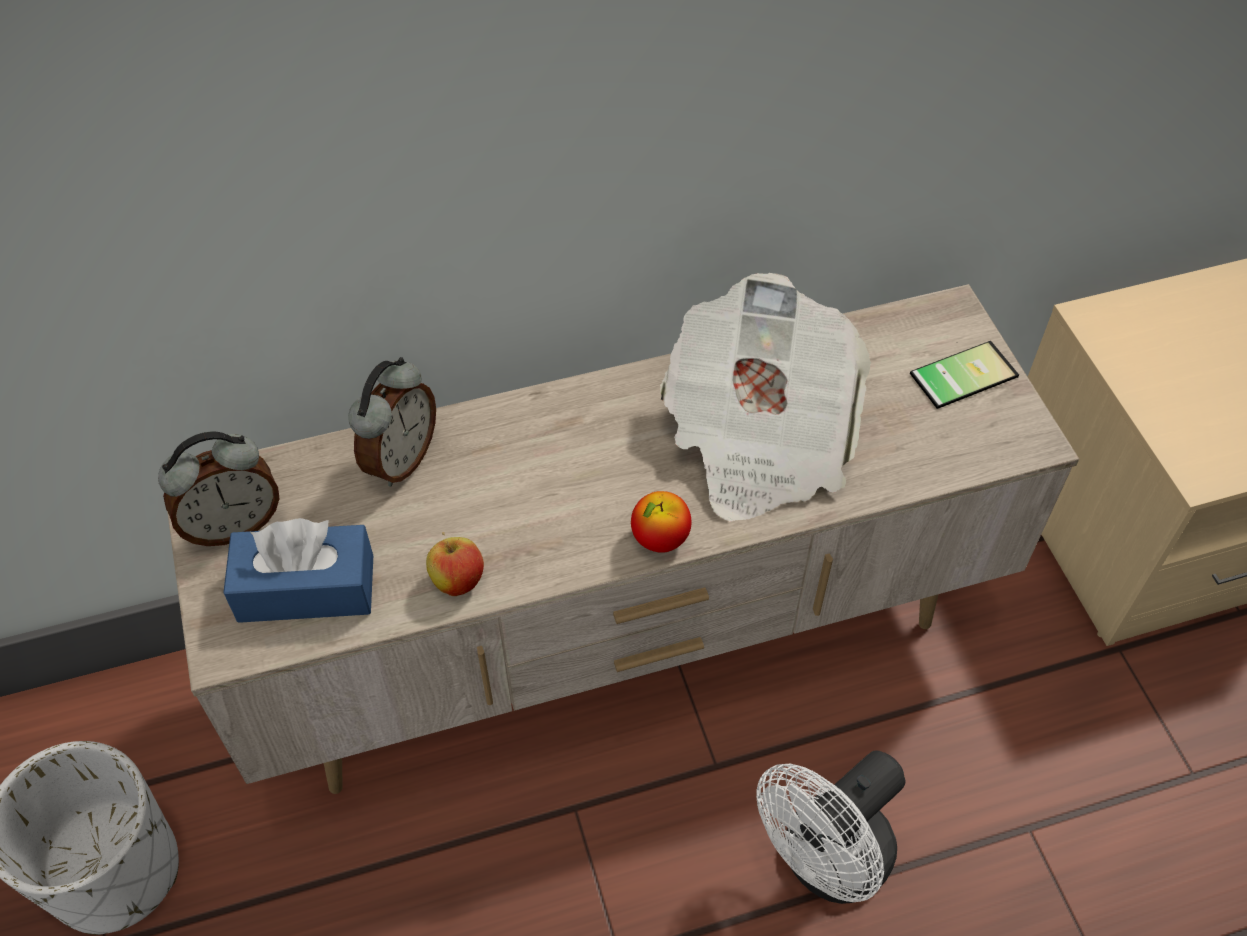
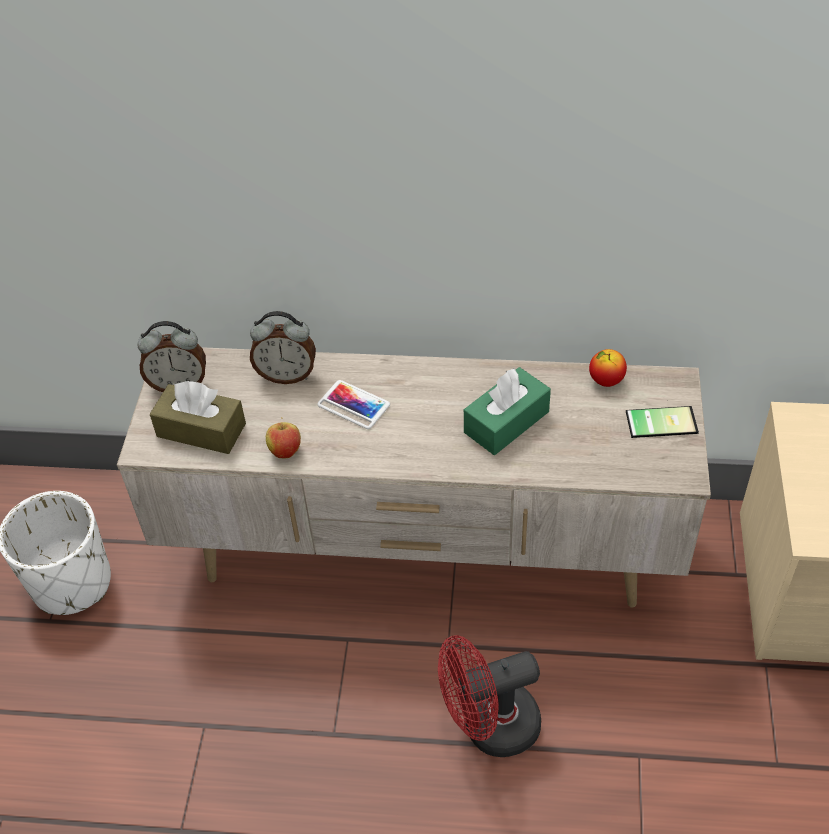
camera: 25 degrees right, 5 degrees down
blue tissue box [223,518,373,623] -> brown tissue box [150,381,246,454]
alarm clock [348,357,436,487] -> alarm clock turned 45 degrees clockwise [250,311,316,384]
apple [631,491,691,553] -> apple moved to [589,349,627,387]
newspaper [660,273,871,522] -> green tissue box [464,367,551,455]
white fan [756,750,906,904] -> red fan [438,635,541,757]
none -> phone [317,380,390,429]

